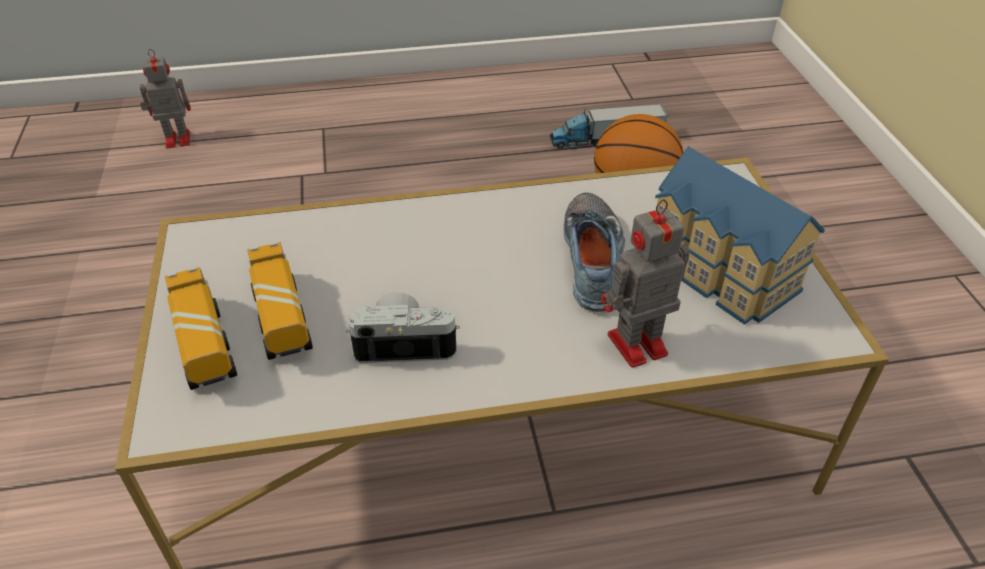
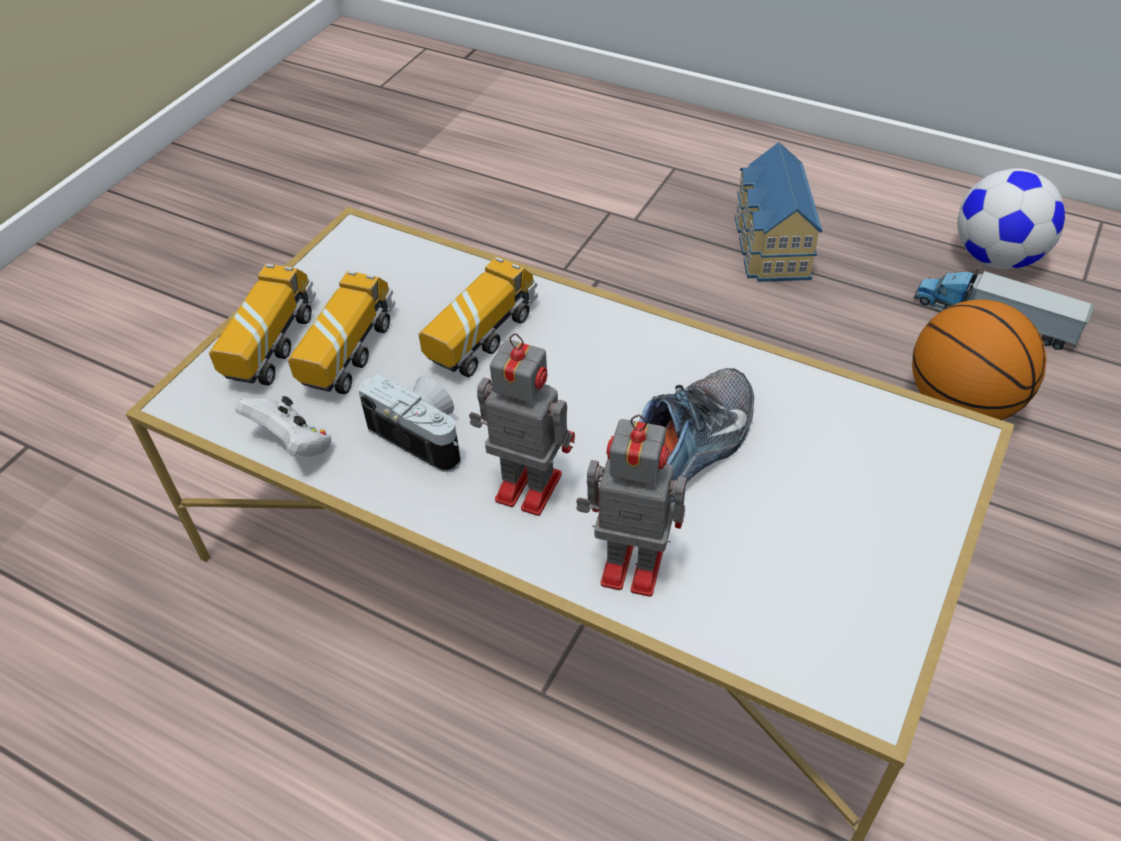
camera: 40 degrees right, 5 degrees up
toy robot [139,49,191,149] -> toy robot moved to [469,333,575,516]
toy house [655,146,825,325] -> toy house moved to [735,142,822,282]
none -> white game controller [235,396,332,457]
none -> toy truck [419,257,538,377]
none -> football [957,168,1065,269]

